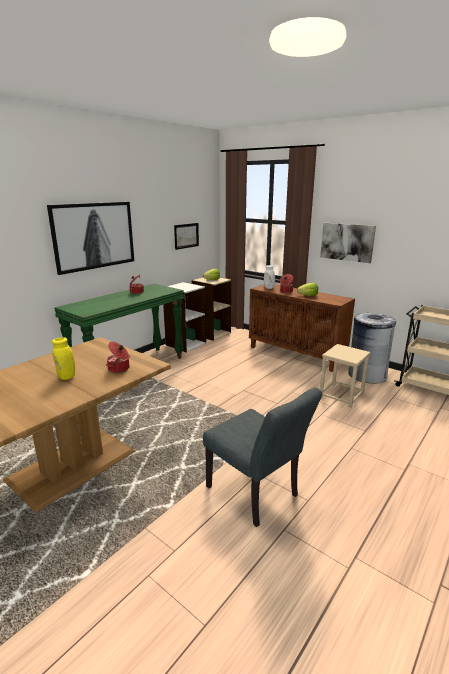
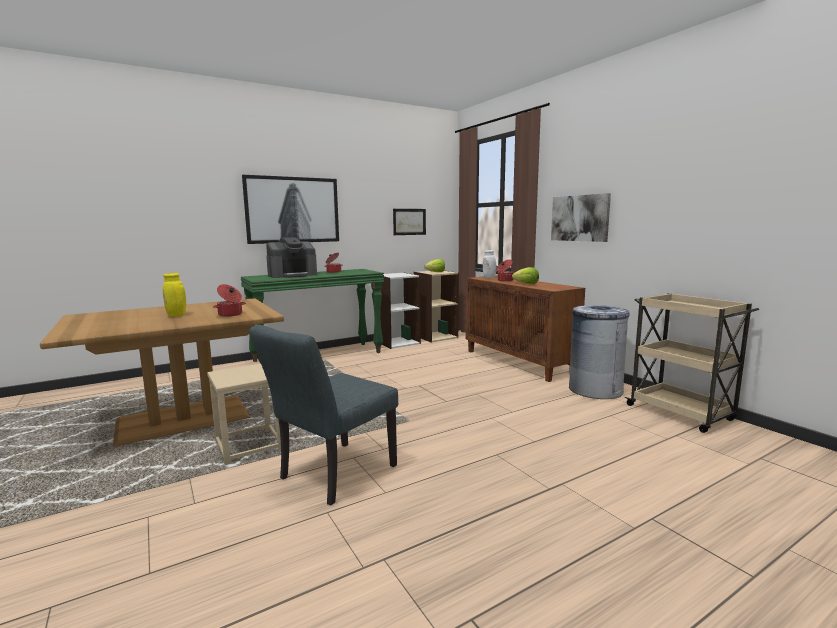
camera: 20 degrees right, 10 degrees down
grey chair [203,387,322,527] -> grey chair turned 60 degrees clockwise [249,325,398,505]
beige stool [320,344,371,408] -> beige stool moved to [207,364,281,465]
none -> coffee machine [266,237,317,278]

